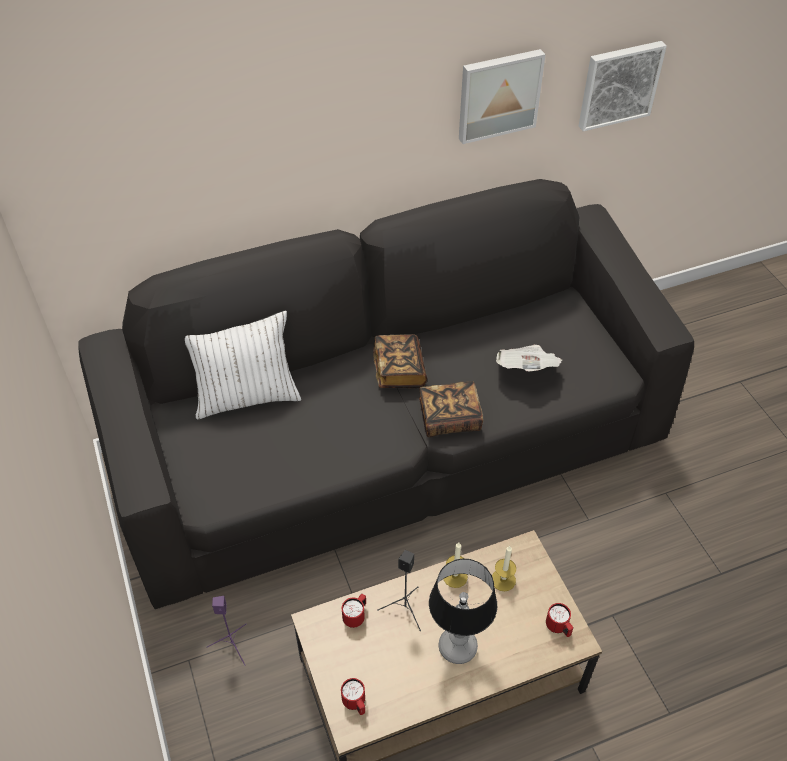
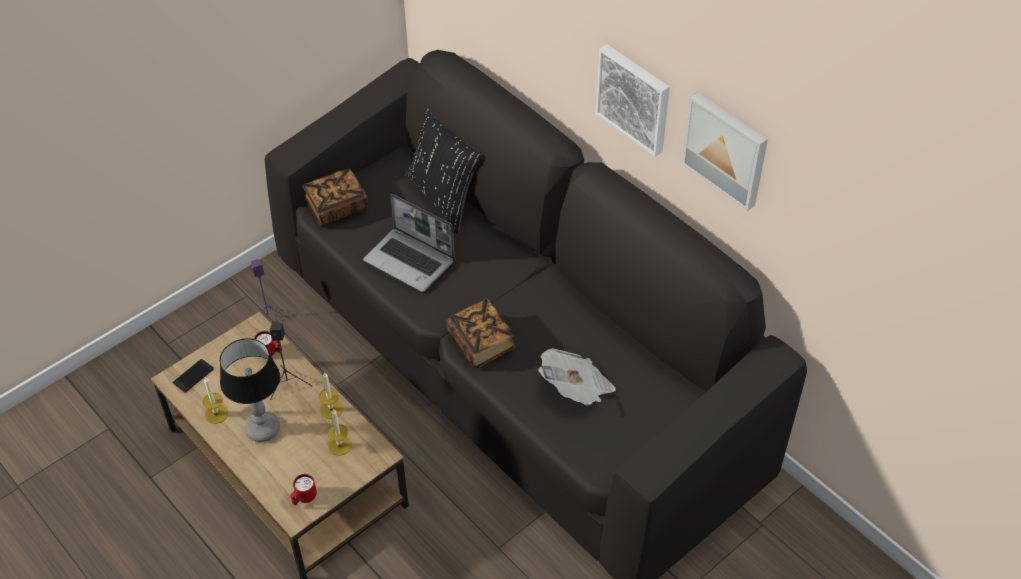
camera: 70 degrees right, 0 degrees up
white pillow [185,310,301,419] -> black pillow [405,108,483,234]
red mug [341,678,365,715] -> phone [173,359,214,393]
book [373,334,427,388] -> book moved to [302,168,367,226]
picture [578,41,667,131] -> picture moved to [595,44,670,157]
none -> candle [203,376,228,424]
none -> laptop [363,194,455,292]

